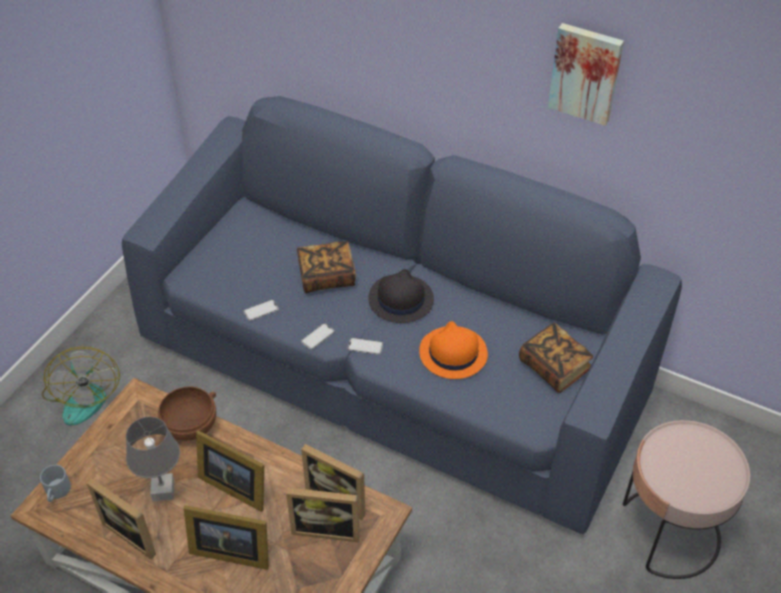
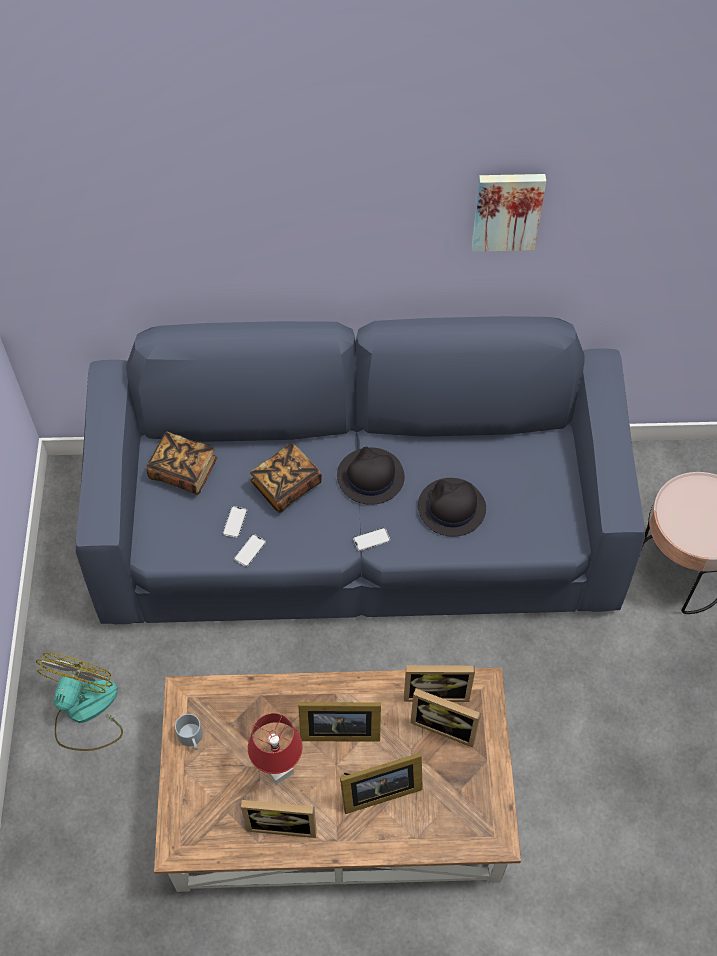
camera: 30 degrees left, 10 degrees up
grey mug [40,465,71,502] -> grey mug moved to [175,714,203,750]
fan [42,346,120,426] -> fan turned 120 degrees counterclockwise [36,653,123,751]
grey table lamp [126,417,180,501] -> red table lamp [248,713,303,785]
brown bowl [158,386,216,441] -> none
picture frame [286,487,360,542] -> picture frame turned 45 degrees clockwise [411,689,481,747]
phone [301,323,335,350] -> phone moved to [223,506,247,538]
orange hat [419,321,488,379] -> black hat [418,478,486,537]
book [519,323,593,393] -> book moved to [147,432,217,495]

